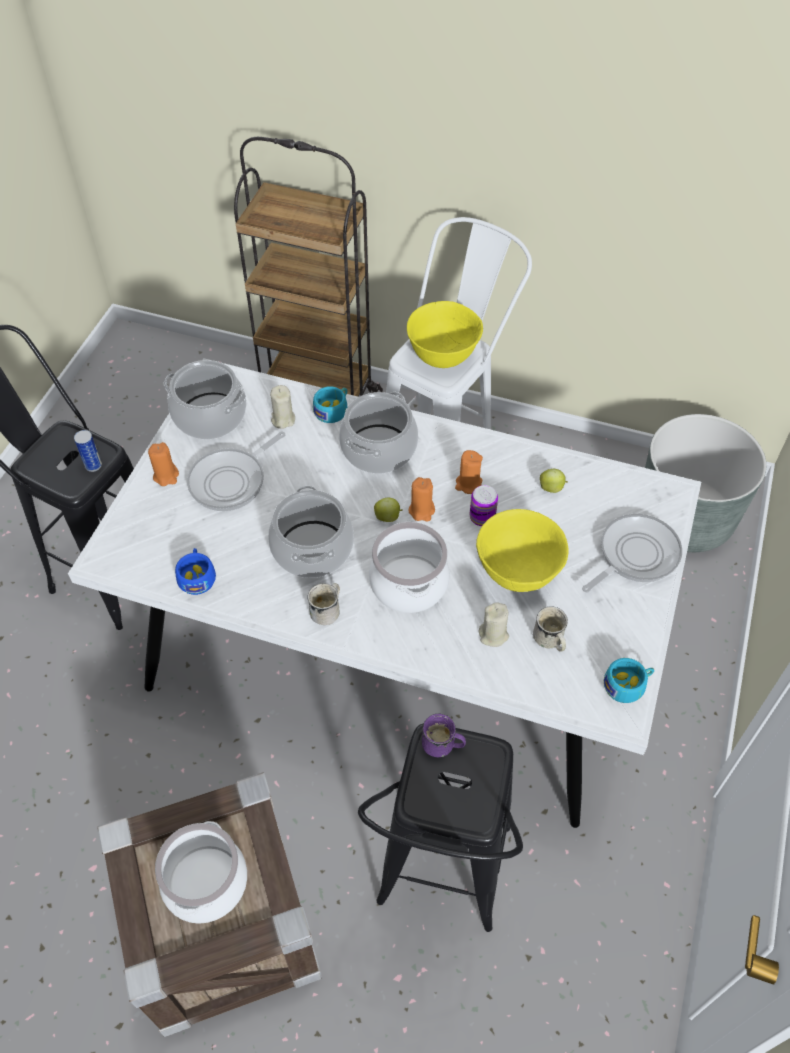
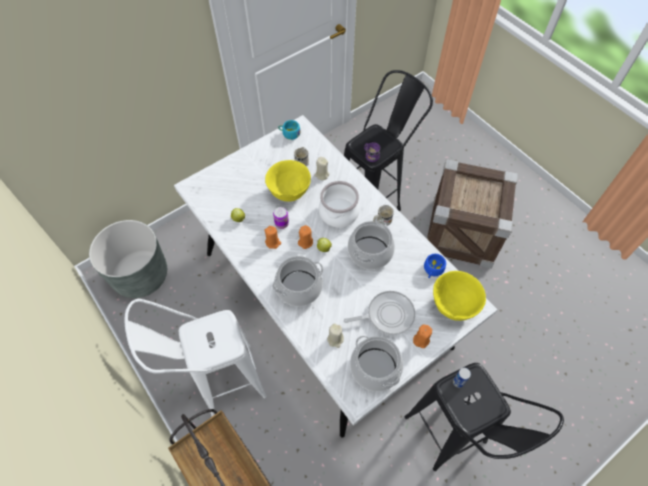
camera: 145 degrees left, 5 degrees up
cooking pot [155,821,247,924] -> none
turquoise cup [313,386,347,423] -> none
yellow bowl [407,301,483,368] -> yellow bowl moved to [433,271,486,321]
frying pan [582,514,682,593] -> none

